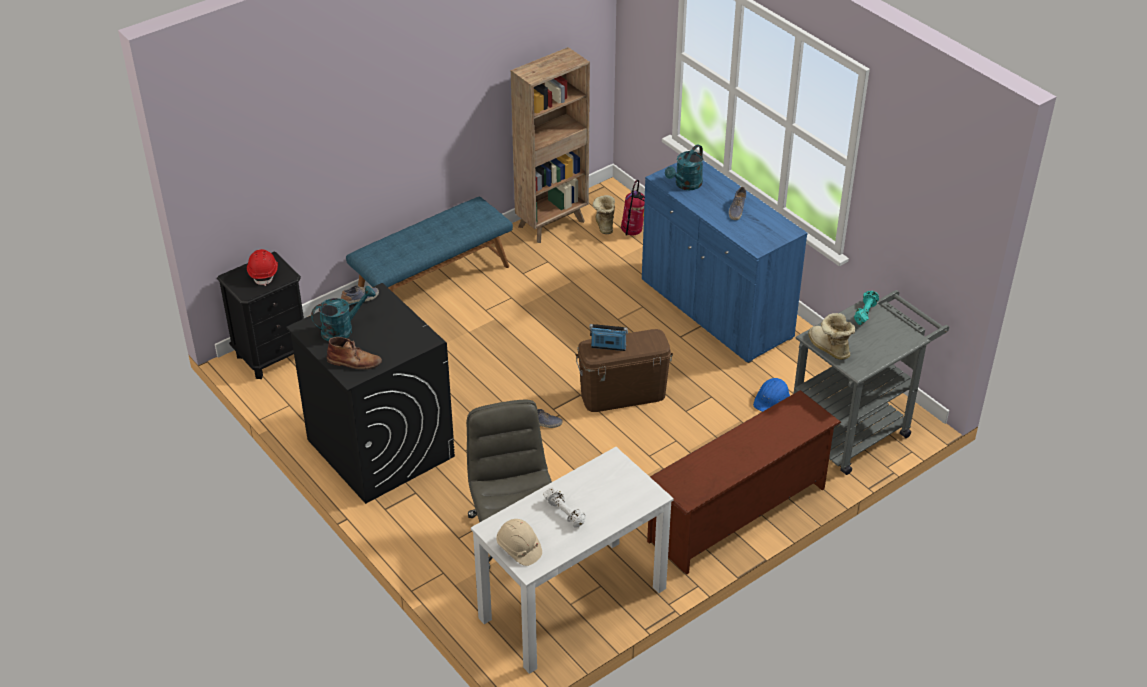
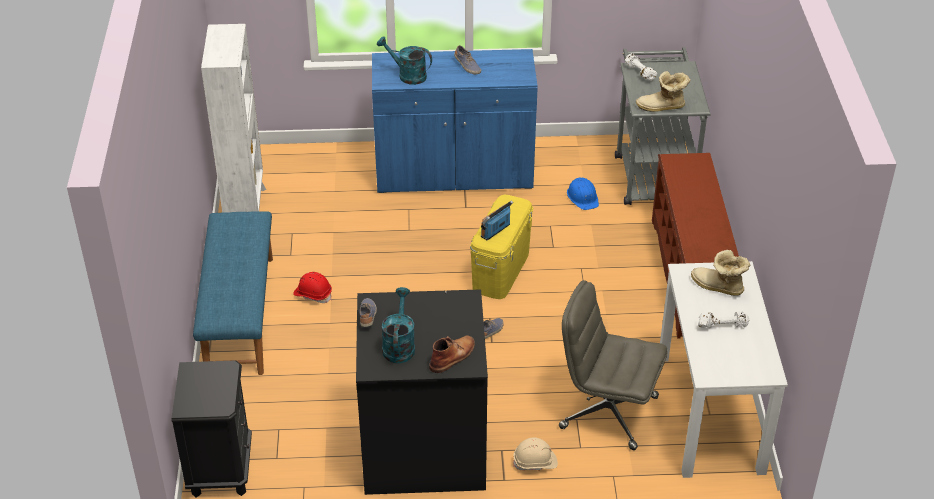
camera: 55 degrees left, 0 degrees up
red hard hat [247,249,278,286] -> red hard hat moved to [293,272,332,303]
beige hard hat [496,519,542,566] -> beige hard hat moved to [513,437,558,470]
brown bookcase [511,47,590,243] -> white bookcase [201,24,266,213]
brown storage box [575,329,673,412] -> yellow storage box [470,194,533,299]
boot [593,195,615,234] -> boot moved to [691,250,750,296]
fire extinguisher [621,180,645,236] -> none
turquoise watering can [665,144,703,190] -> turquoise watering can turned 135 degrees clockwise [377,36,432,85]
turquoise dumbbell [854,291,879,325] -> white dumbbell [625,53,657,81]

